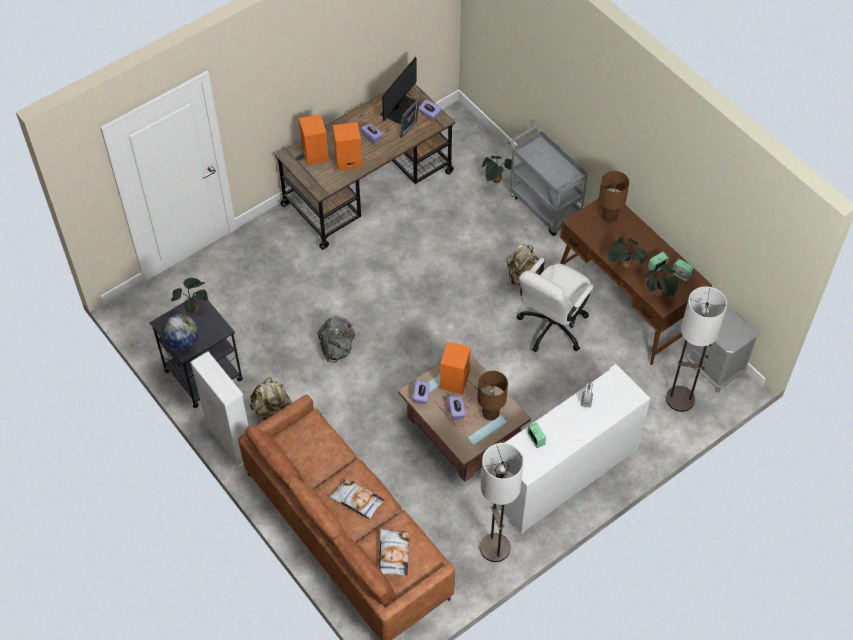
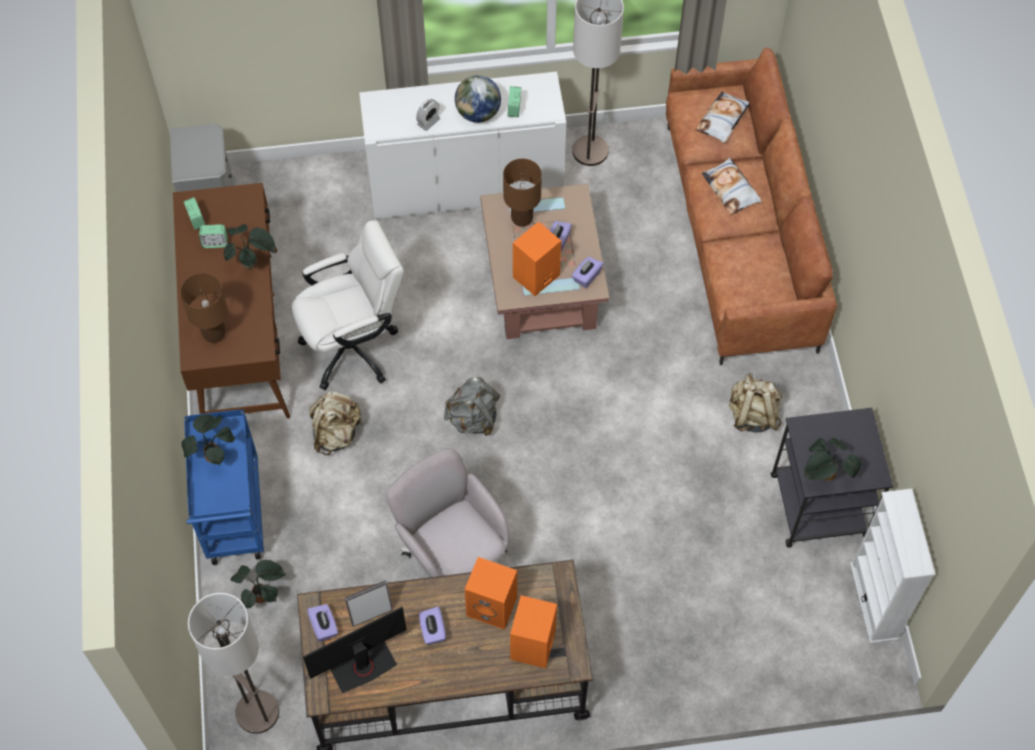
camera: 150 degrees left, 5 degrees up
globe [162,314,198,350] -> globe moved to [455,75,501,123]
white bookcase [190,351,248,467] -> white bookcase moved to [850,488,936,643]
grey backpack [317,316,355,363] -> grey backpack moved to [444,377,500,436]
grey cart [508,123,588,236] -> blue cart [184,410,264,565]
potted plant [644,264,678,300] -> potted plant moved to [182,414,235,465]
floor lamp [666,286,727,412] -> floor lamp moved to [188,592,279,734]
none -> grey office chair [386,448,509,577]

